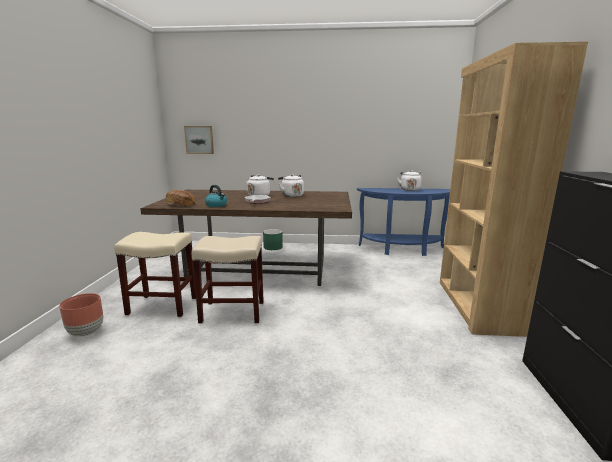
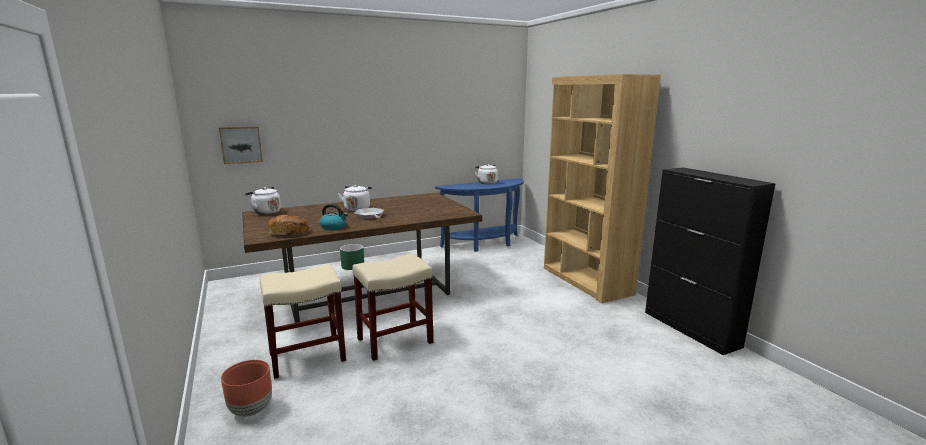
camera: 30 degrees left, 0 degrees up
white kettle [278,174,304,197] -> white kettle moved to [245,187,281,215]

